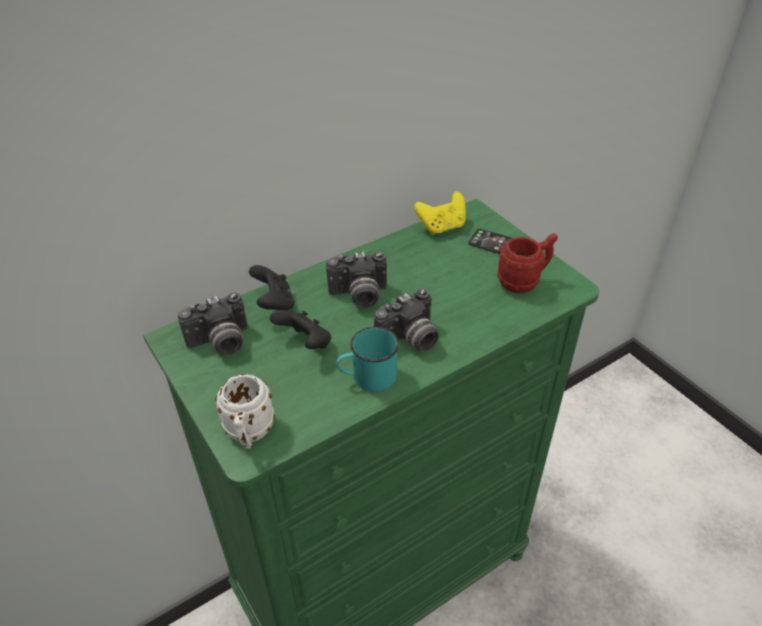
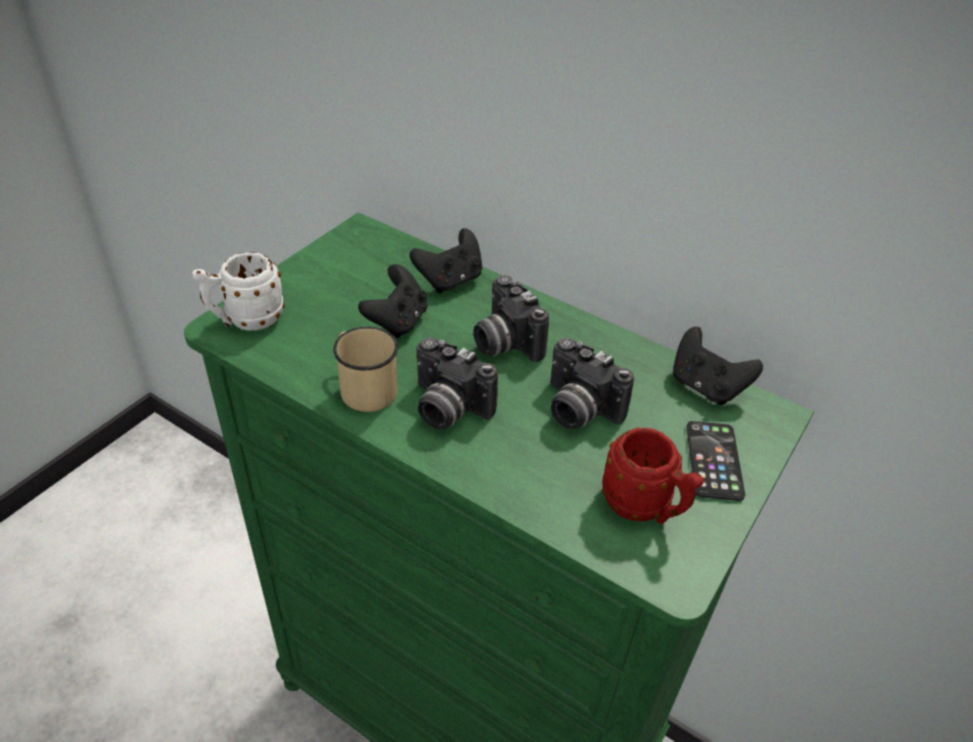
camera: 65 degrees right, 0 degrees up
camera [178,293,248,355] -> camera moved to [550,338,634,429]
turquoise mug [336,327,399,392] -> beige mug [333,327,398,412]
yellow game controller [414,192,466,235] -> black game controller [673,327,763,405]

